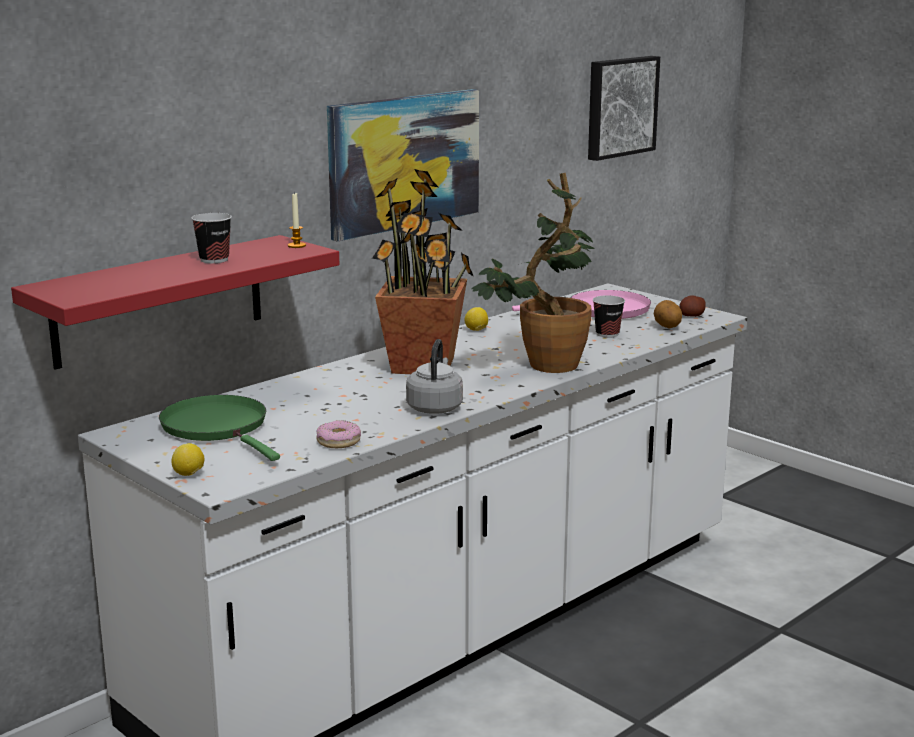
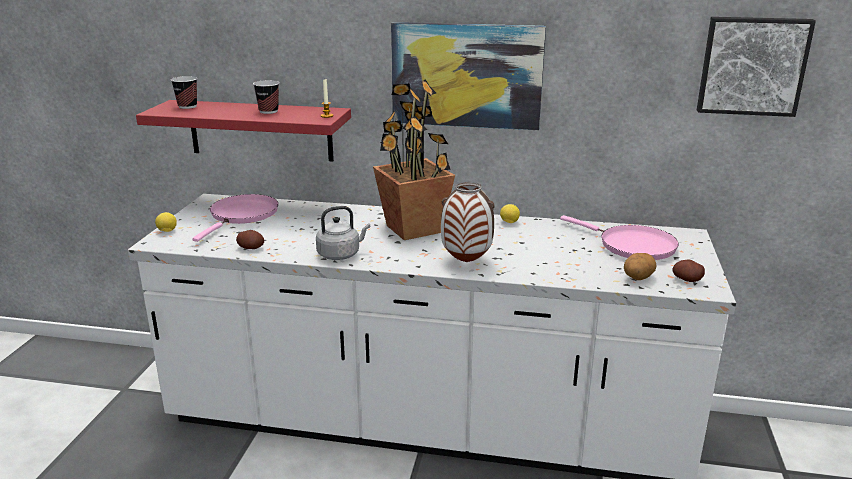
camera: 55 degrees right, 5 degrees up
green frying pan [159,395,280,461] -> pink frying pan [192,194,279,242]
donut [316,420,361,448] -> potato [236,230,264,249]
potted plant [472,173,595,373] -> vase [441,182,495,262]
cup [593,295,625,338] -> cup moved to [171,76,197,109]

